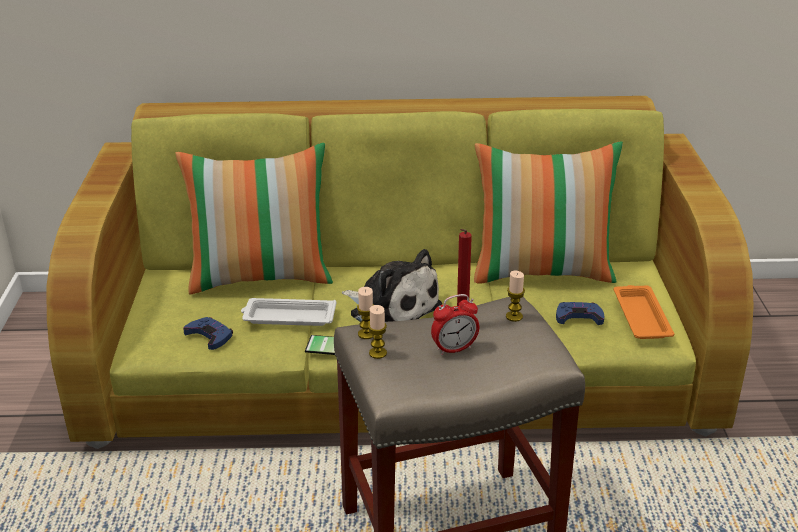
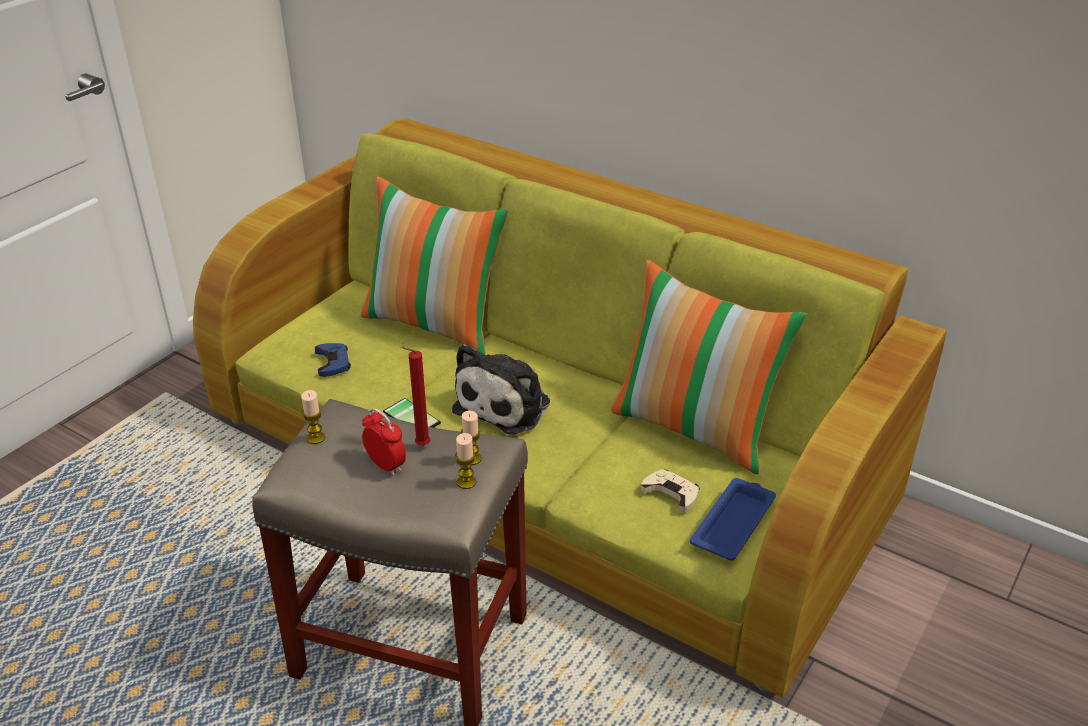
camera: 35 degrees right, 5 degrees up
white tray [241,298,336,326] -> none
plush toy [342,249,442,322] -> plush toy turned 45 degrees clockwise [452,344,550,435]
candle [357,287,374,339] -> candle moved to [455,433,476,489]
alarm clock [431,294,479,355] -> alarm clock turned 150 degrees counterclockwise [362,408,406,476]
blue game controller [556,302,604,325] -> beige game controller [641,469,700,512]
orange tray [614,285,675,339] -> blue tray [690,478,776,561]

